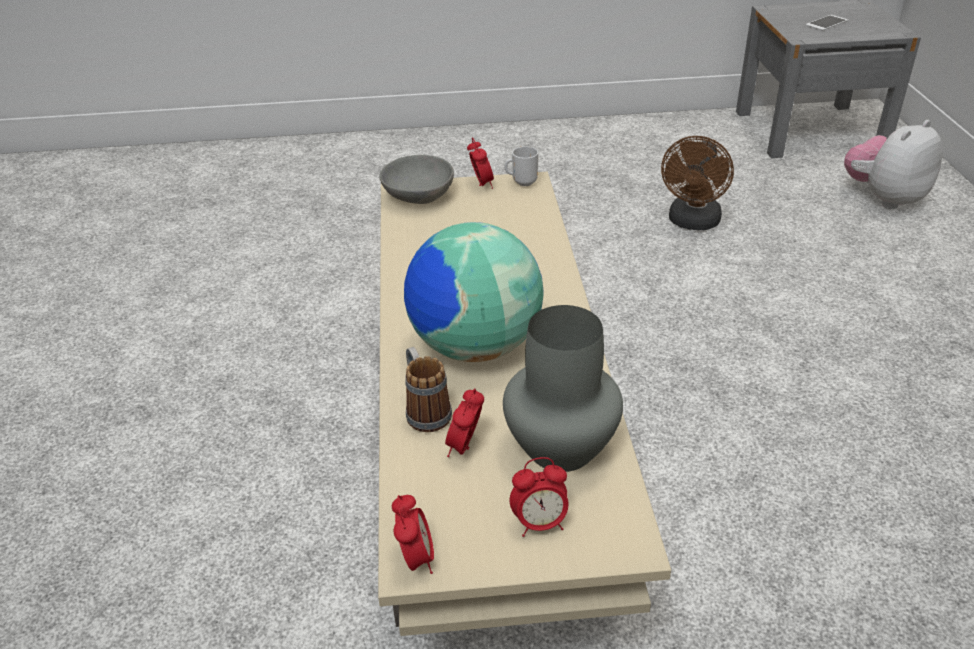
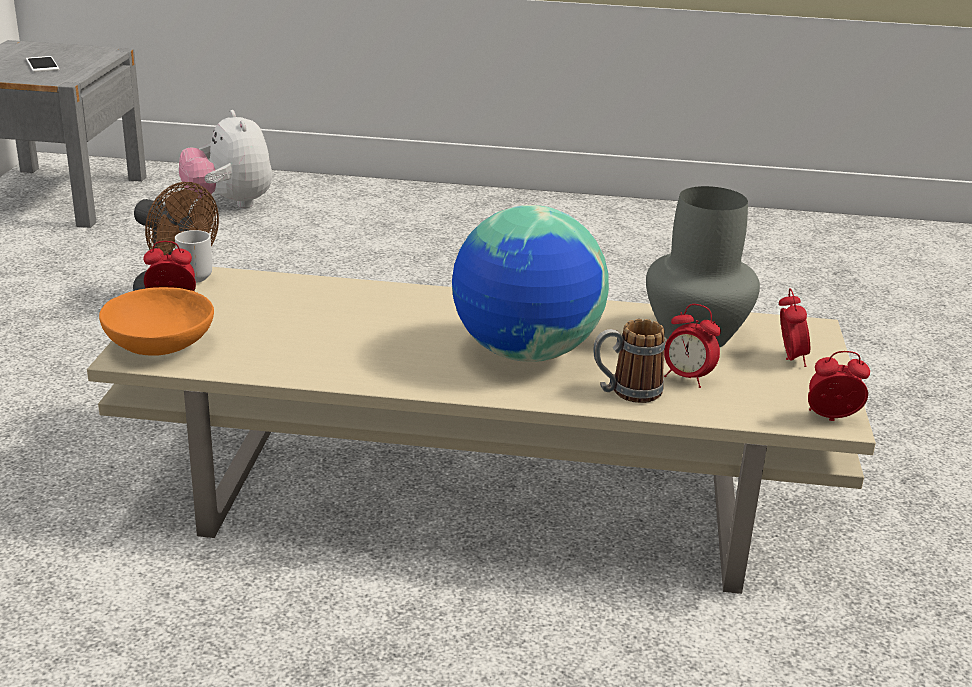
camera: 80 degrees left, 10 degrees down
grey bowl [379,155,454,204] -> orange bowl [99,287,214,356]

